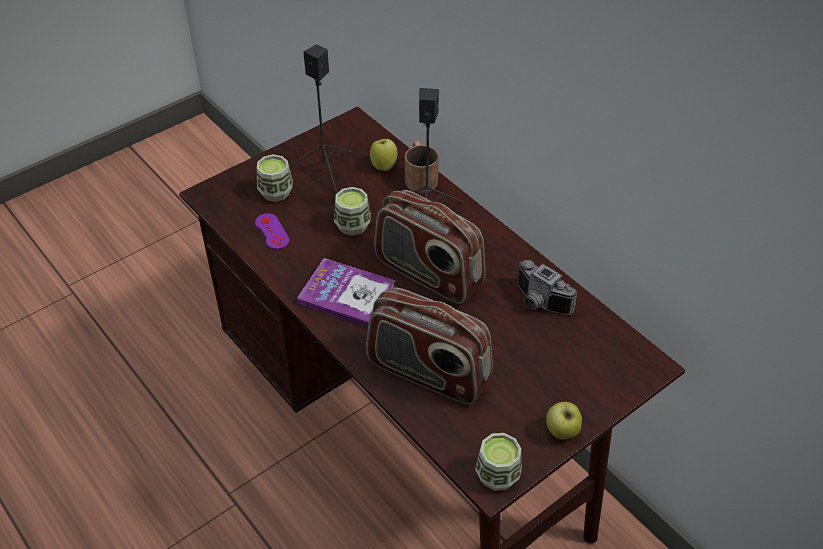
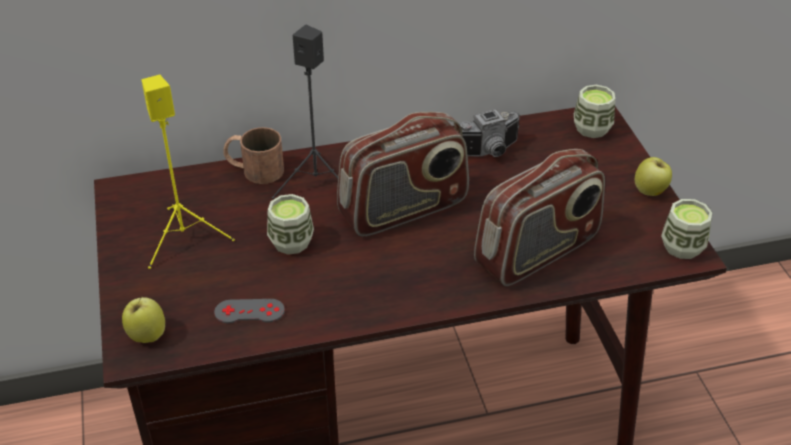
camera: 65 degrees left, 5 degrees down
purple game controller [255,213,289,250] -> grey game controller [214,299,285,323]
cup [257,154,293,202] -> cup moved to [574,85,615,138]
black speaker [289,44,351,194] -> yellow speaker [142,75,235,269]
book [297,258,396,327] -> none
apple [370,138,398,171] -> apple moved to [122,296,165,343]

